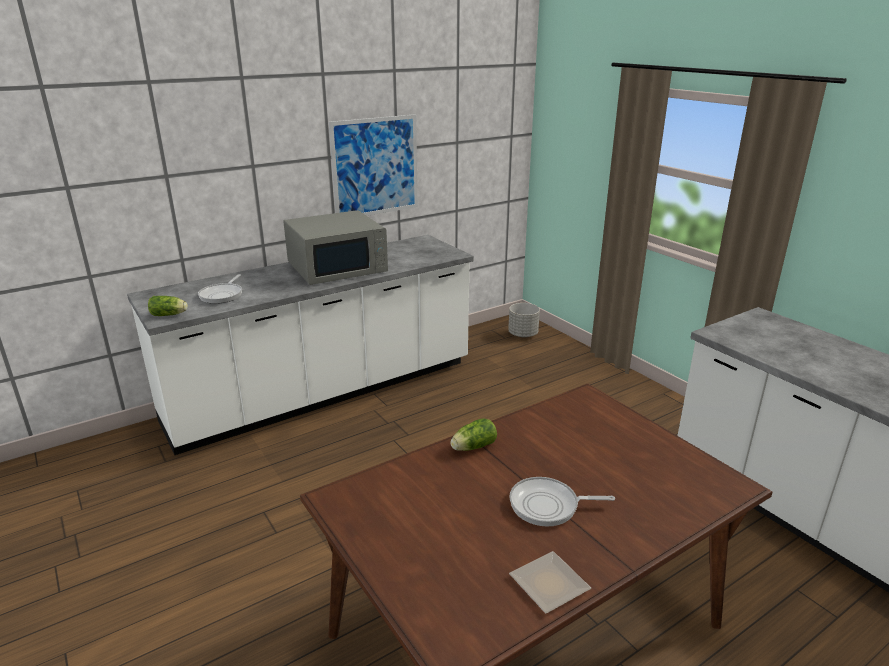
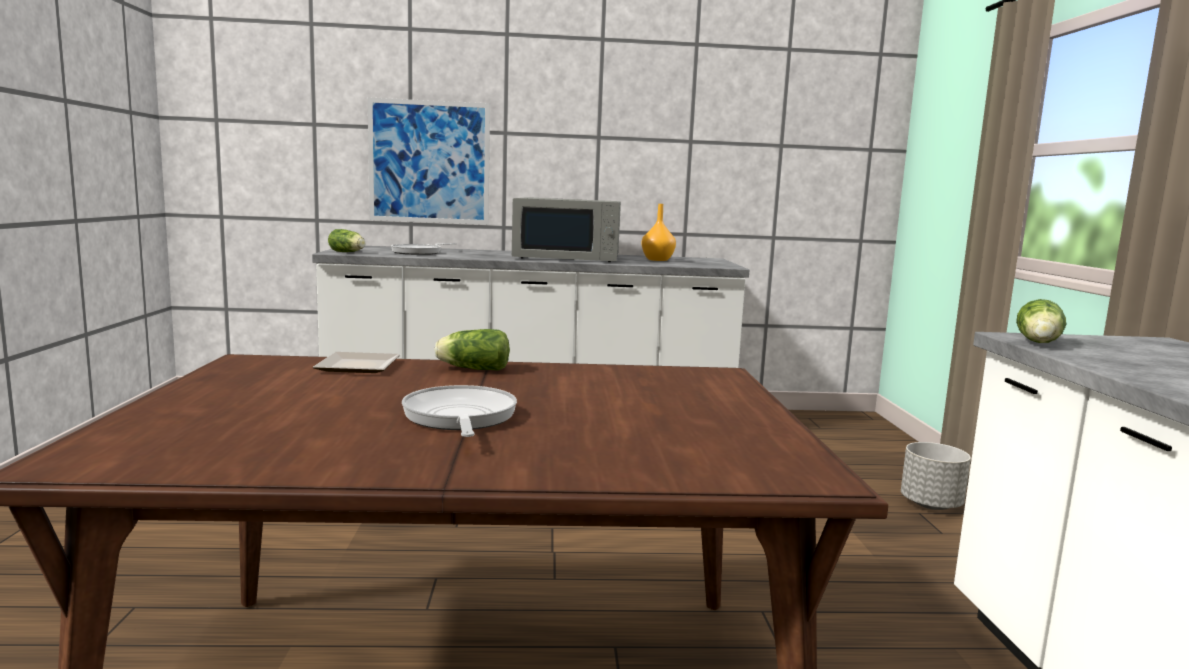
camera: 30 degrees right, 15 degrees down
picture [329,114,418,216] -> picture moved to [368,97,490,225]
grey planter [508,303,540,337] -> grey planter moved to [901,442,971,510]
plate [509,551,591,614] -> plate moved to [313,352,400,373]
frying pan [510,477,615,527] -> frying pan turned 45 degrees clockwise [402,385,517,437]
none -> orange vase [642,204,676,261]
none -> lettuce [1016,299,1066,343]

